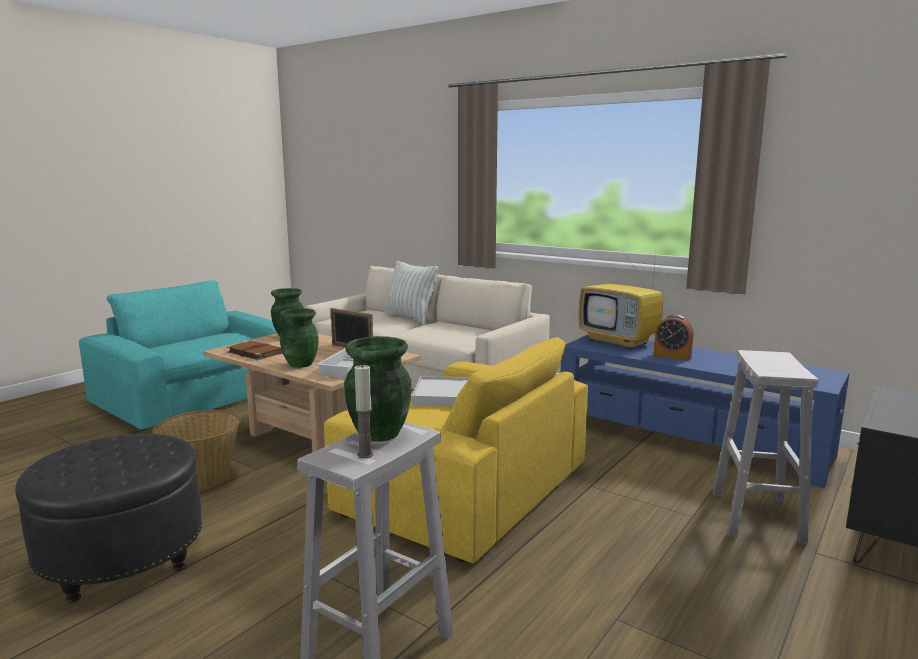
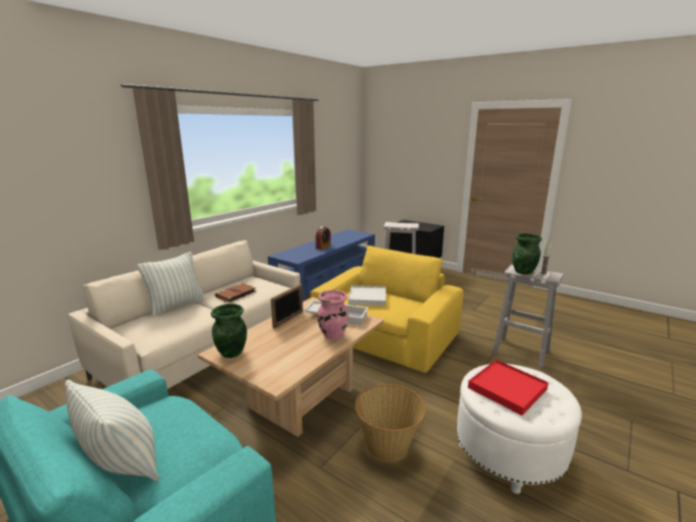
camera: 90 degrees left, 5 degrees up
black ottoman [15,433,202,603] -> white ottoman [456,364,582,494]
brown book [227,341,283,361] -> brown book moved to [215,283,257,303]
green vase [280,308,319,368] -> pink vase [318,290,349,340]
television [579,252,663,349] -> none
none -> pillow [65,380,160,481]
none -> red tray [468,360,549,415]

